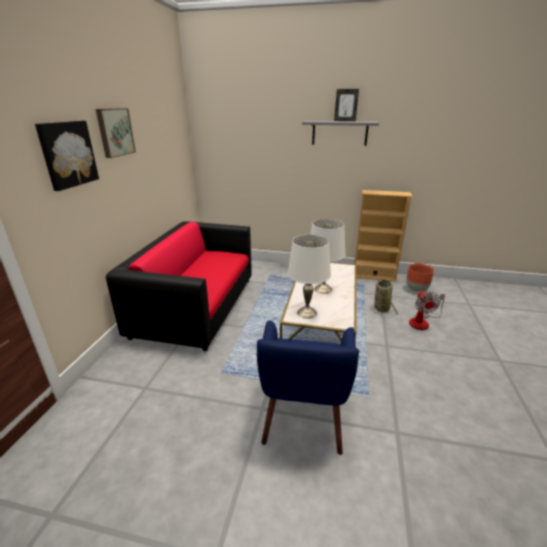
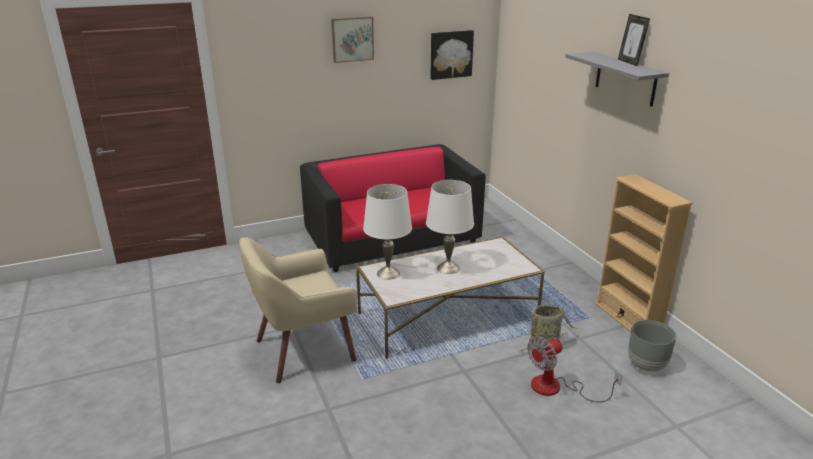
camera: 55 degrees right, 0 degrees up
picture [35,121,99,191] -> picture moved to [430,30,474,80]
blue armchair [257,320,359,455] -> beige armchair [239,237,357,383]
brown planter [406,263,434,292] -> grey planter [628,320,676,372]

